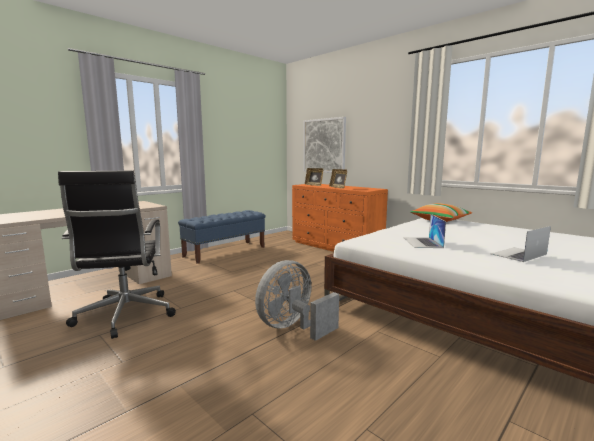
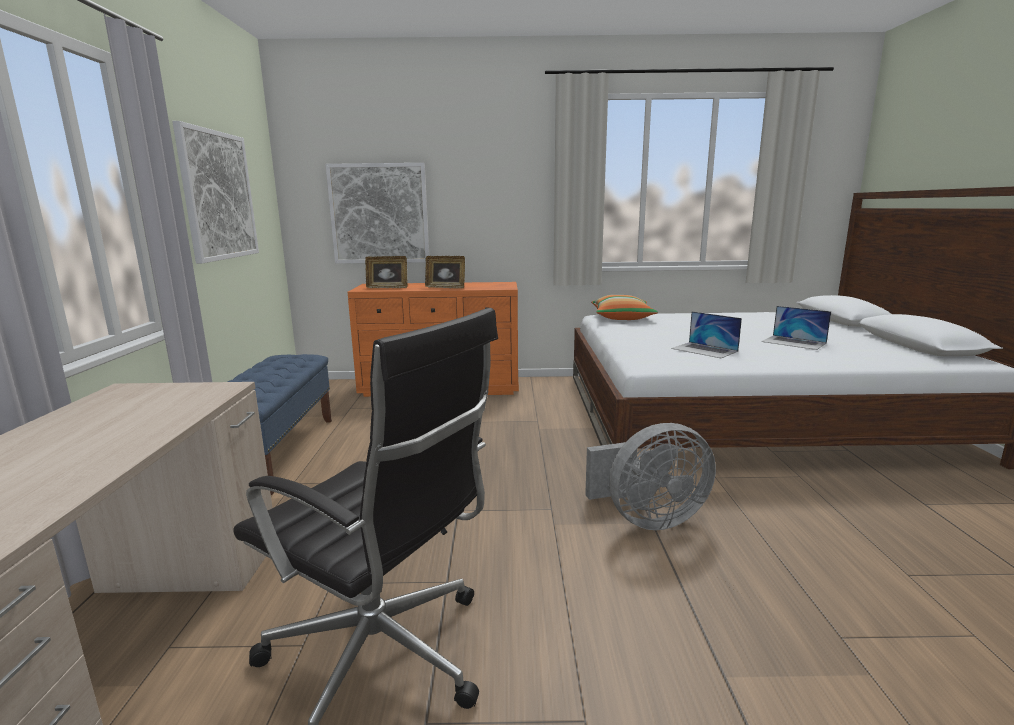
camera: 45 degrees left, 5 degrees up
grey fan [255,260,339,341] -> grey fan turned 105 degrees counterclockwise [585,423,716,530]
laptop [491,226,551,262] -> laptop turned 60 degrees counterclockwise [762,306,831,350]
none -> picture [172,121,259,264]

